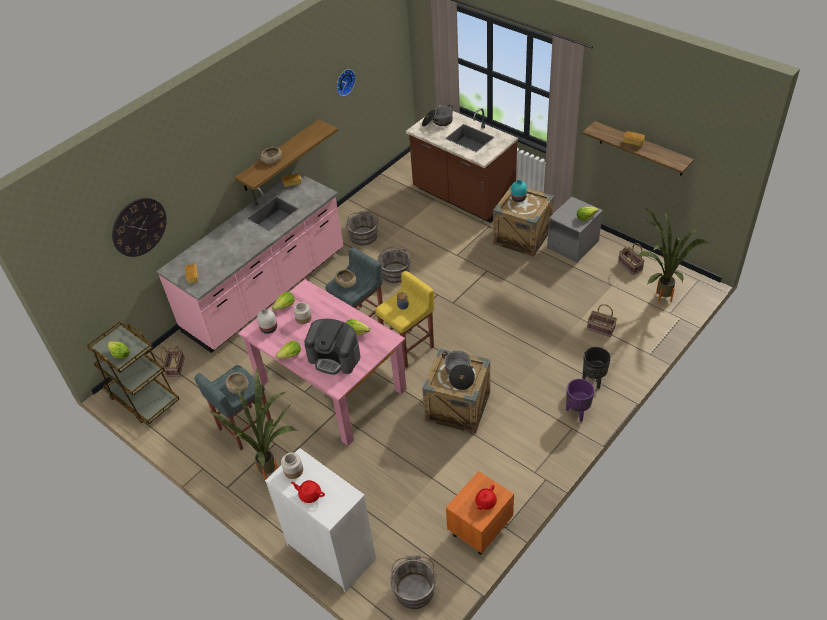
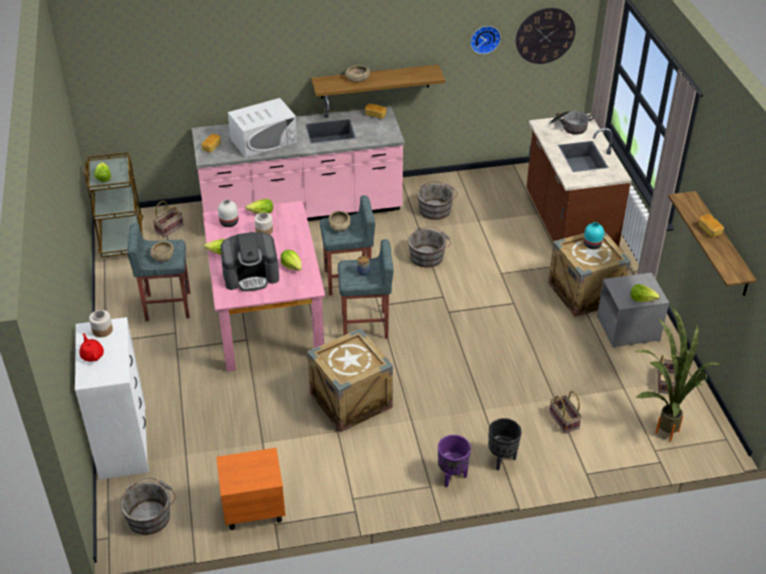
camera: 35 degrees right, 5 degrees down
wall clock [112,198,167,257] -> wall clock moved to [516,8,576,64]
potted plant [210,369,296,480] -> none
coffee machine [304,319,360,375] -> coffee machine turned 75 degrees counterclockwise [221,232,279,291]
yellow stool [375,271,434,368] -> grey stool [338,239,393,339]
cooking pot [442,351,475,390] -> none
red teapot [475,485,497,510] -> none
none -> white microwave [228,98,297,158]

